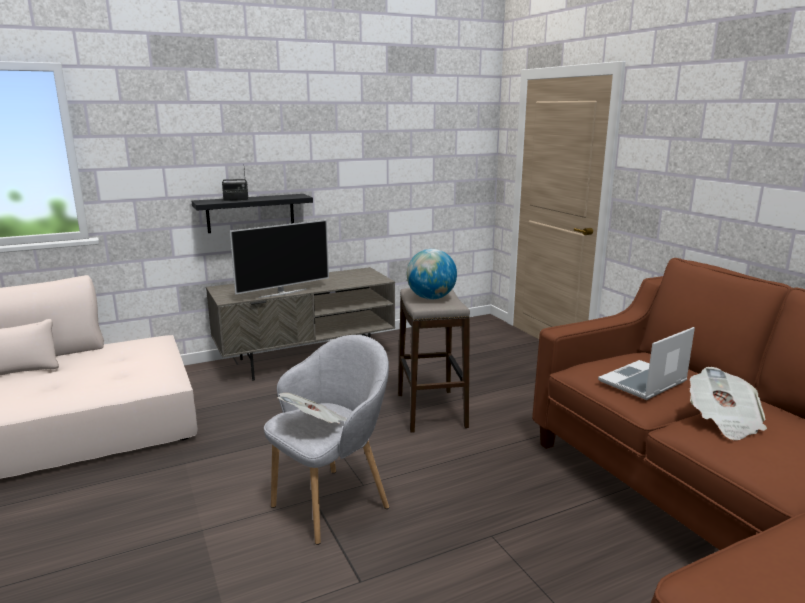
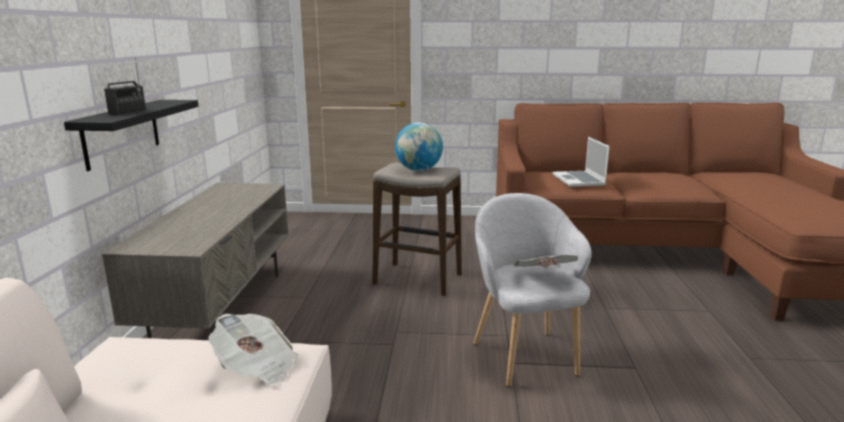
camera: 60 degrees left, 0 degrees up
television [230,220,329,298] -> none
newspaper [690,367,767,440] -> newspaper moved to [208,314,298,386]

